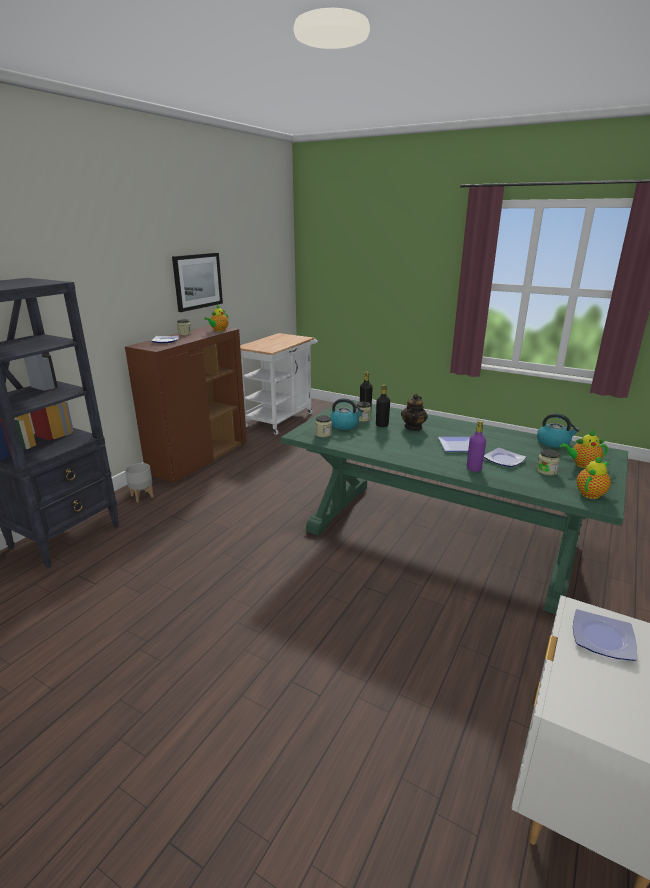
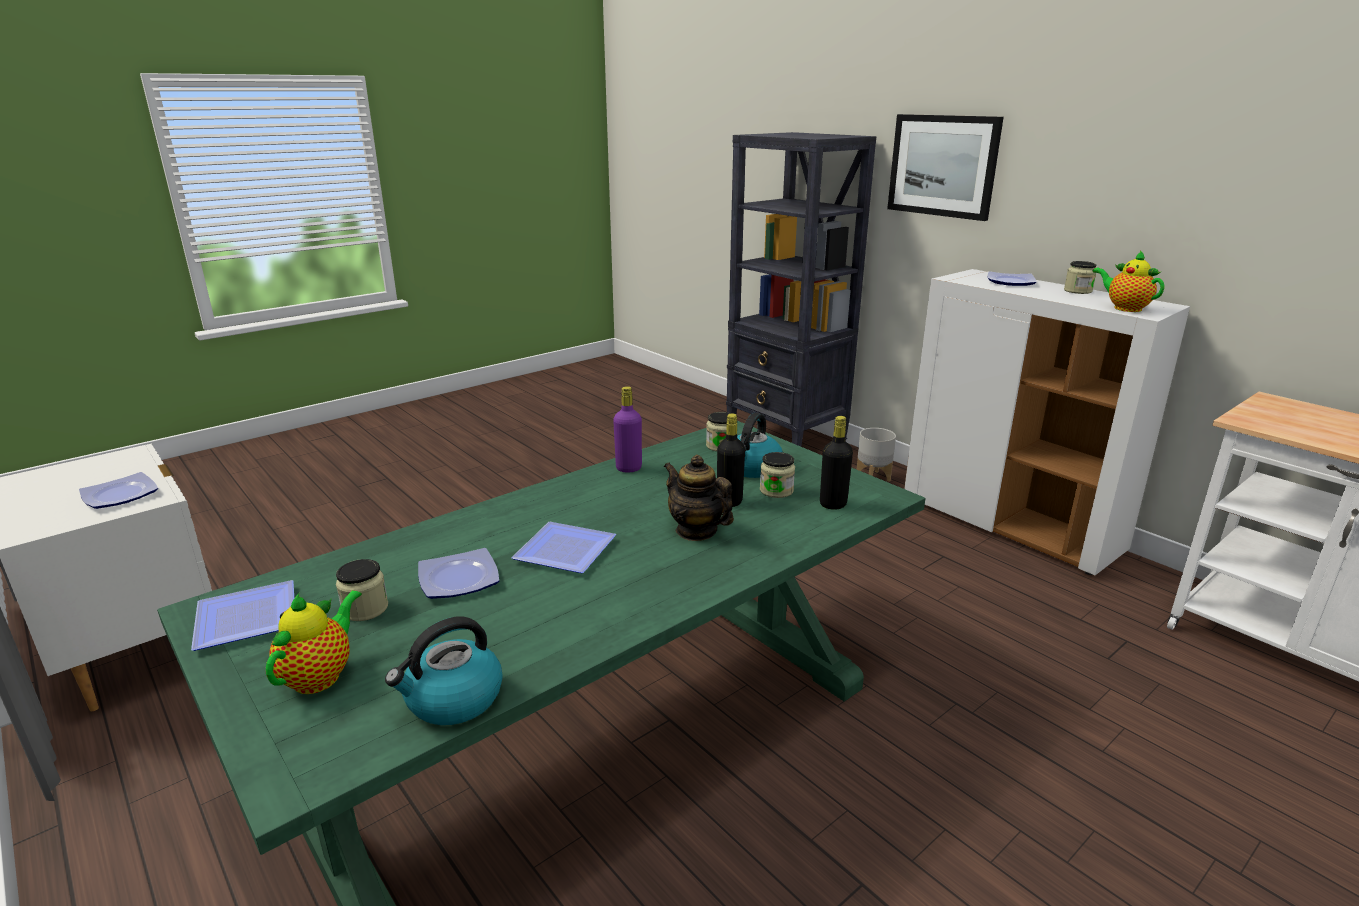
camera: 110 degrees right, 0 degrees up
brown cabinet [125,326,247,484] -> white cabinet [904,269,1190,575]
picture [172,253,223,312] -> picture moved to [887,114,1004,221]
purple bottle [467,421,486,472] -> purple bottle moved to [613,386,642,472]
teapot [576,455,611,499] -> plate [191,580,294,651]

